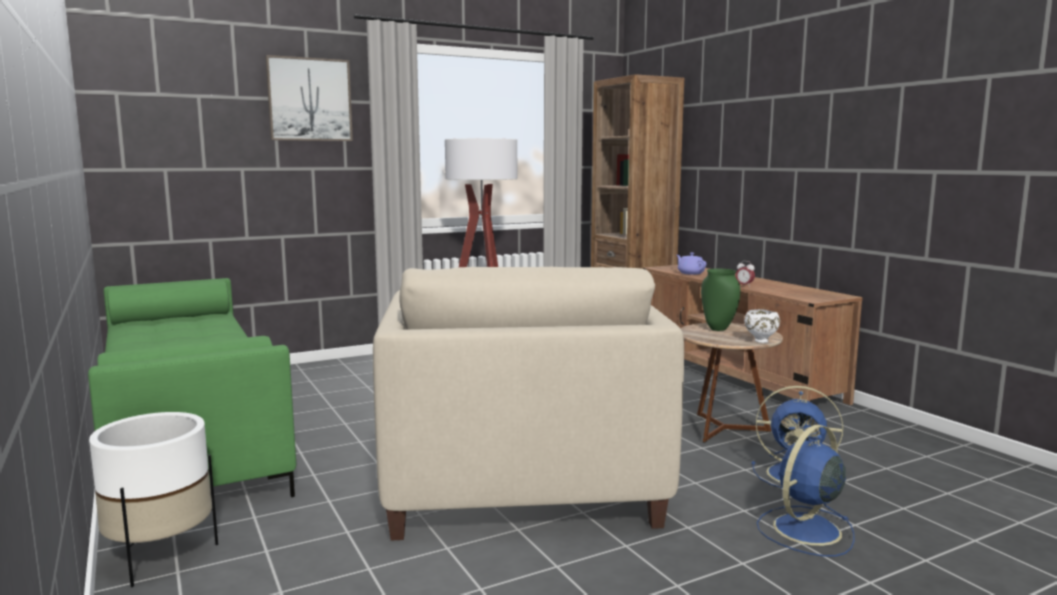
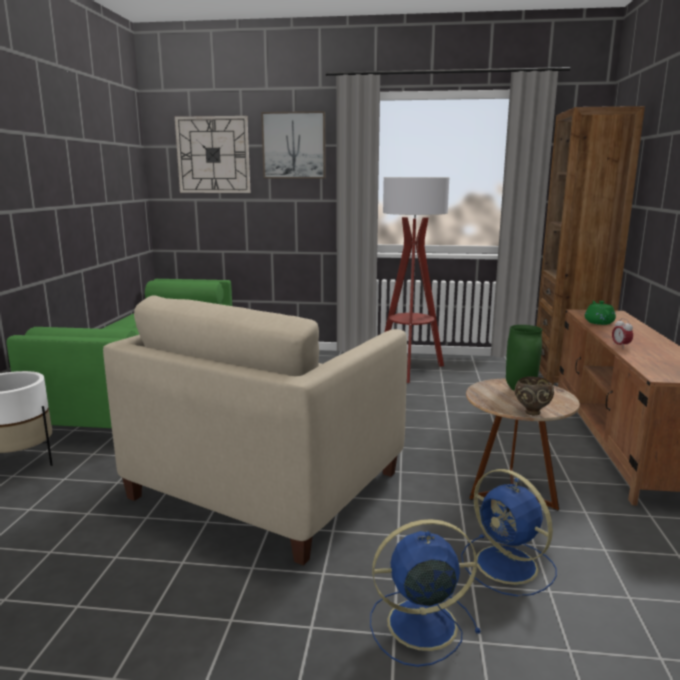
camera: 35 degrees right, 5 degrees up
purple teapot [677,253,706,275] -> green teapot [585,301,616,325]
white bowl [744,309,780,343] -> brown bowl [515,376,554,416]
none -> wall clock [175,116,251,193]

